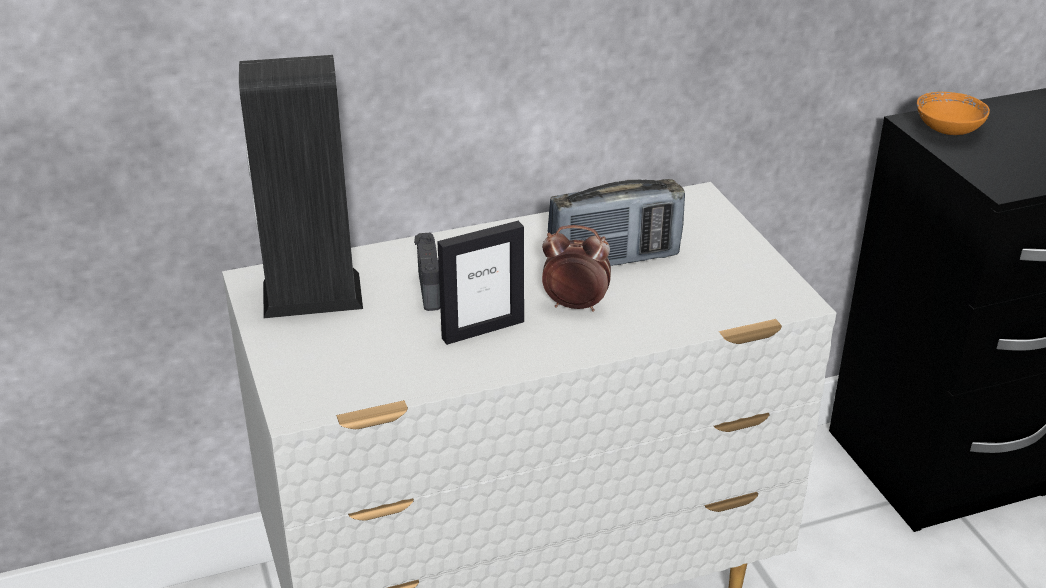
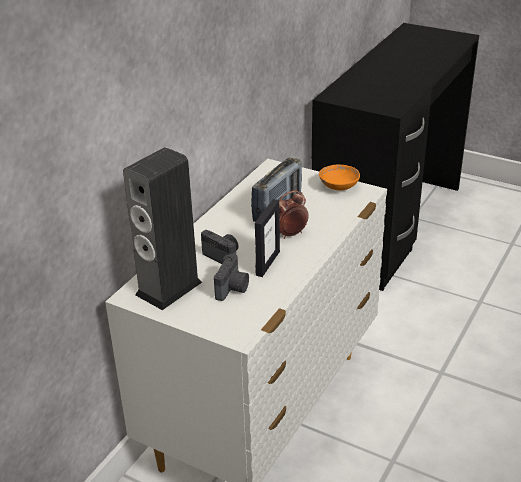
camera: 40 degrees left, 0 degrees up
orange bowl [917,92,990,135] -> orange bowl moved to [319,165,360,190]
none -> camera [214,254,249,301]

